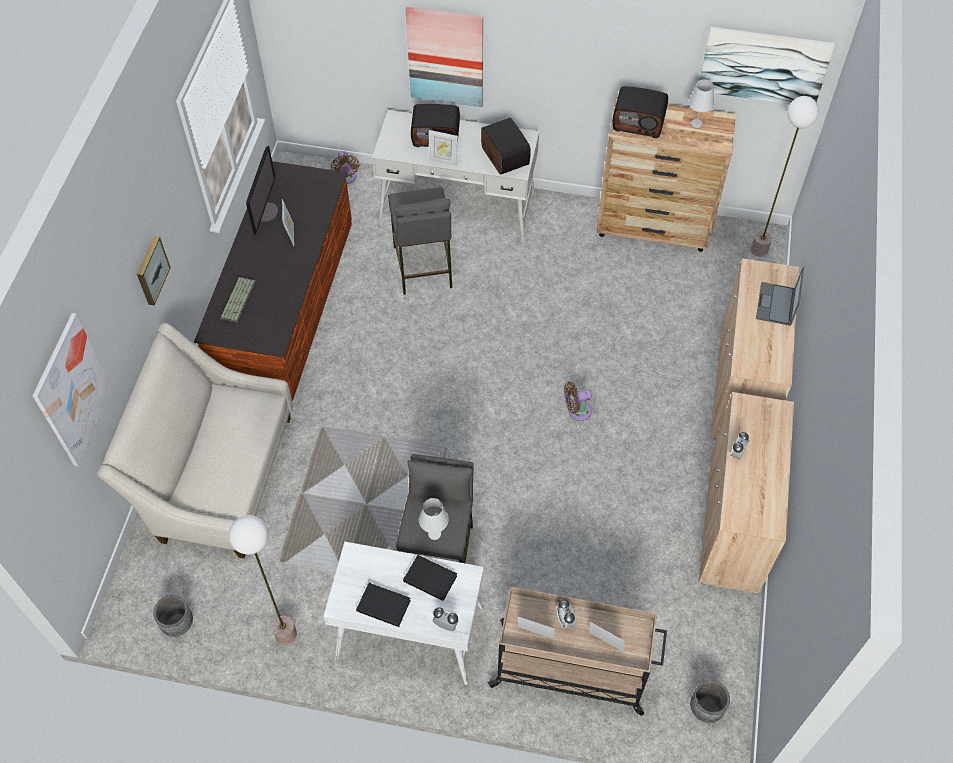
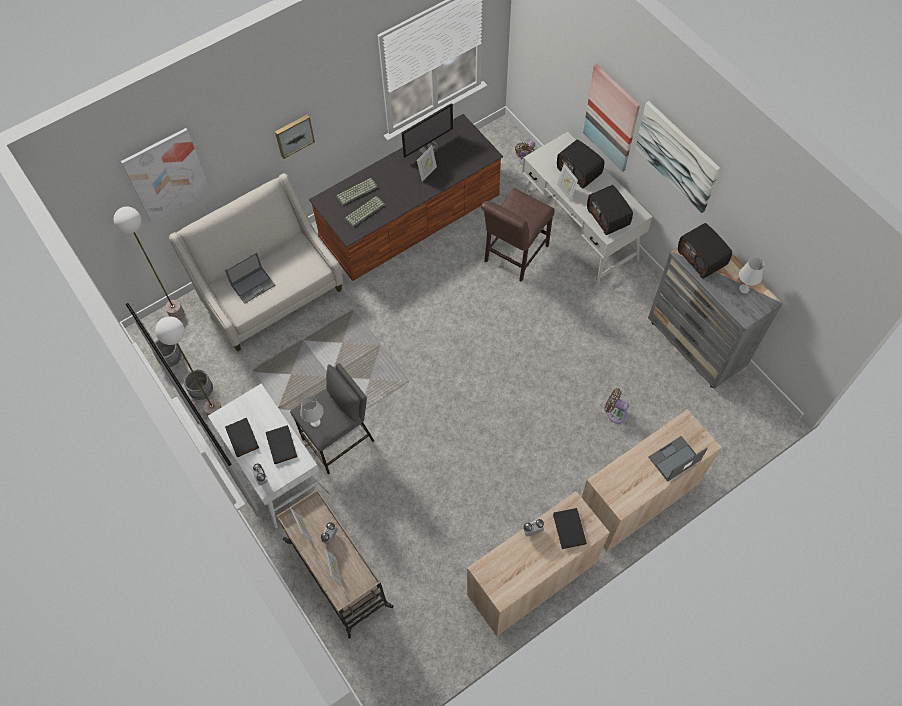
camera: 45 degrees right, 5 degrees up
grey stool [388,187,452,295] -> brown chair [481,188,555,282]
radio [481,118,531,175] -> radio turned 135 degrees clockwise [587,185,633,235]
brown fan [564,382,592,421] -> brown fan moved to [604,388,629,424]
brown dresser [596,97,736,252] -> grey dresser [648,248,783,389]
grey planter [690,680,730,723] -> grey planter moved to [184,370,213,400]
picture [700,27,835,104] -> picture moved to [635,101,720,213]
floor lamp [751,96,819,257] -> floor lamp moved to [114,206,185,320]
none -> laptop [225,252,275,304]
none -> keyboard [344,196,386,228]
none -> black book [553,508,587,549]

